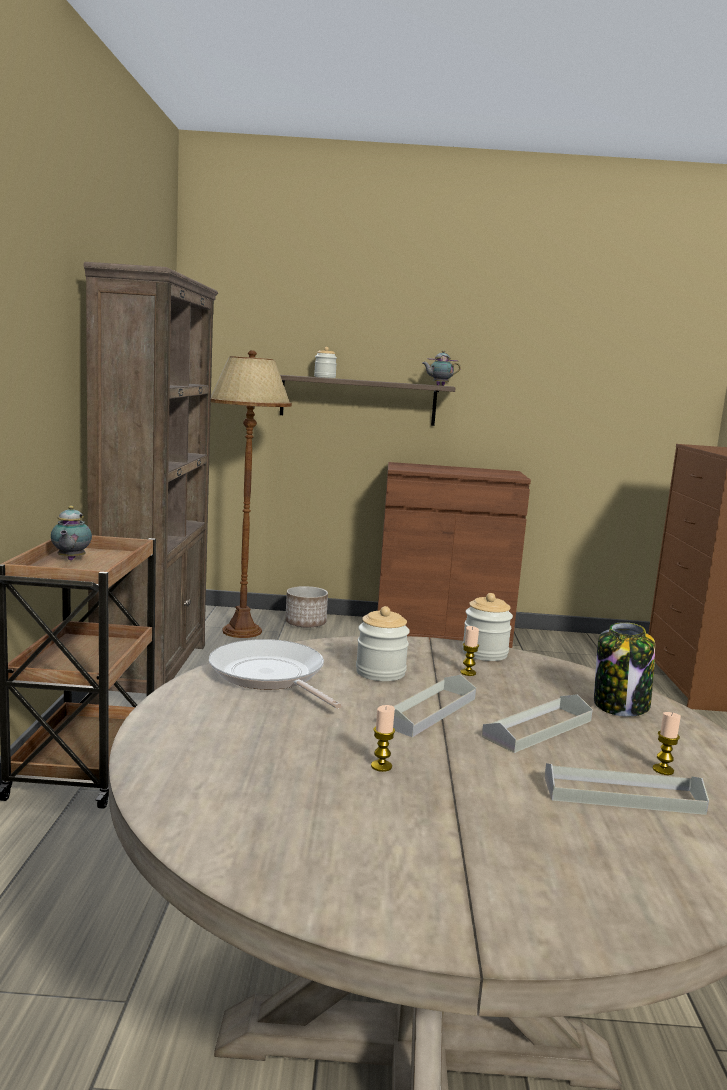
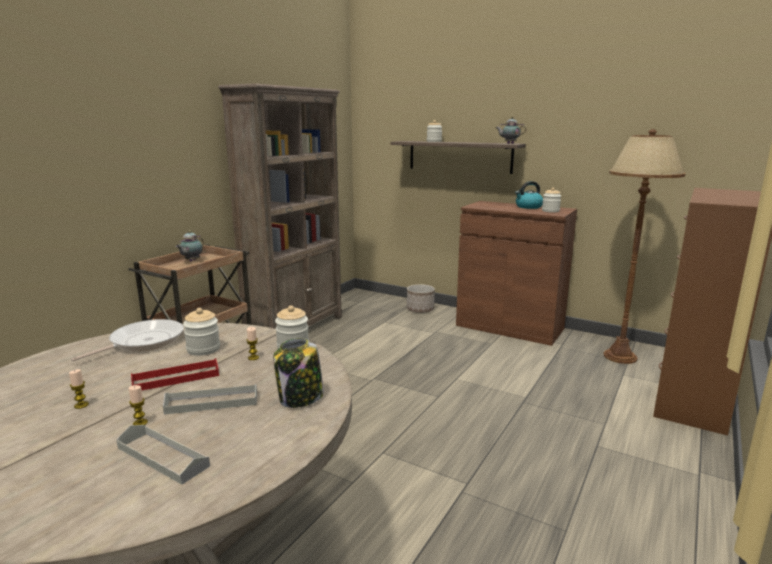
camera: 30 degrees right, 5 degrees up
frying pan [209,639,342,709] -> frying pan turned 45 degrees clockwise [71,319,184,362]
brown floor lamp [211,350,292,638] -> brown floor lamp moved to [603,129,686,364]
grey tray [393,675,476,737] -> red tray [131,358,219,390]
candle [653,712,681,775] -> candle moved to [129,385,148,425]
none -> kettle [515,181,543,209]
none -> jar [542,188,561,212]

